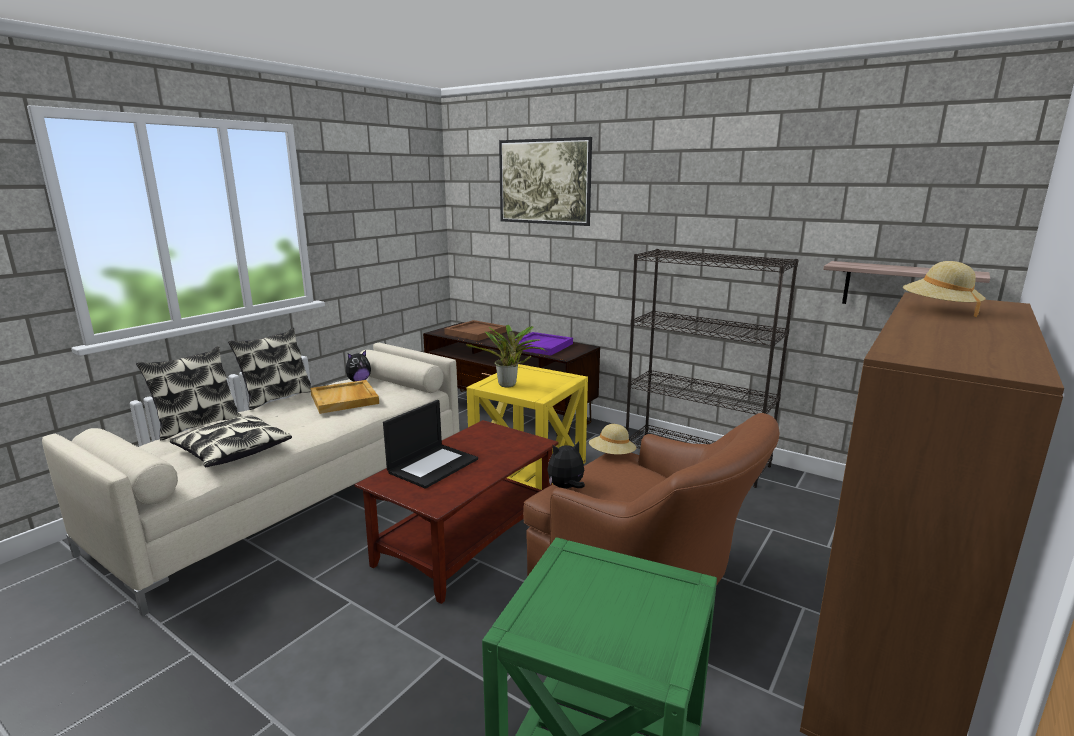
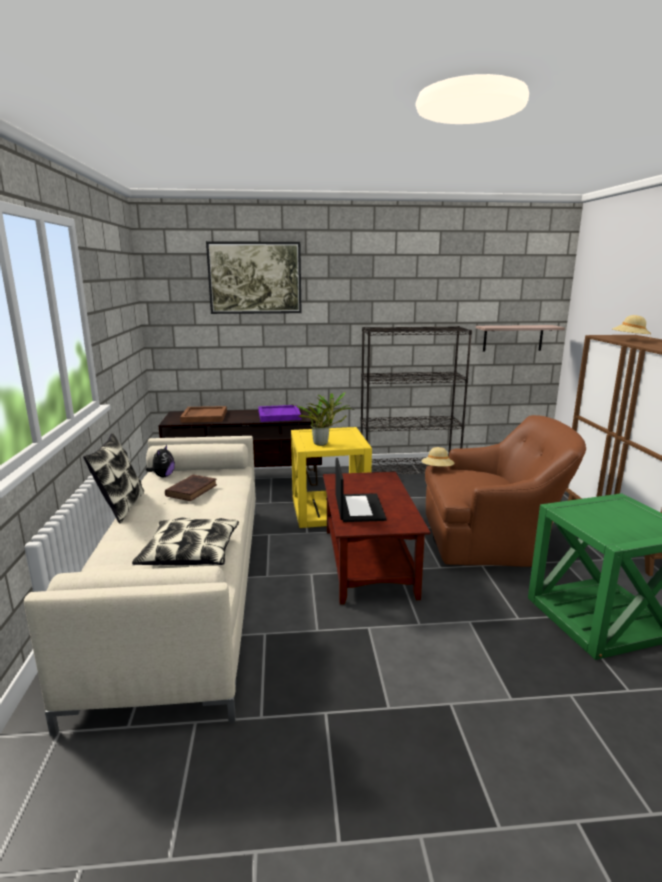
camera: 40 degrees left, 0 degrees up
pillow [136,346,241,440] -> none
beige tray [310,380,379,414] -> brown book [165,475,217,501]
plush toy [547,441,585,489] -> none

